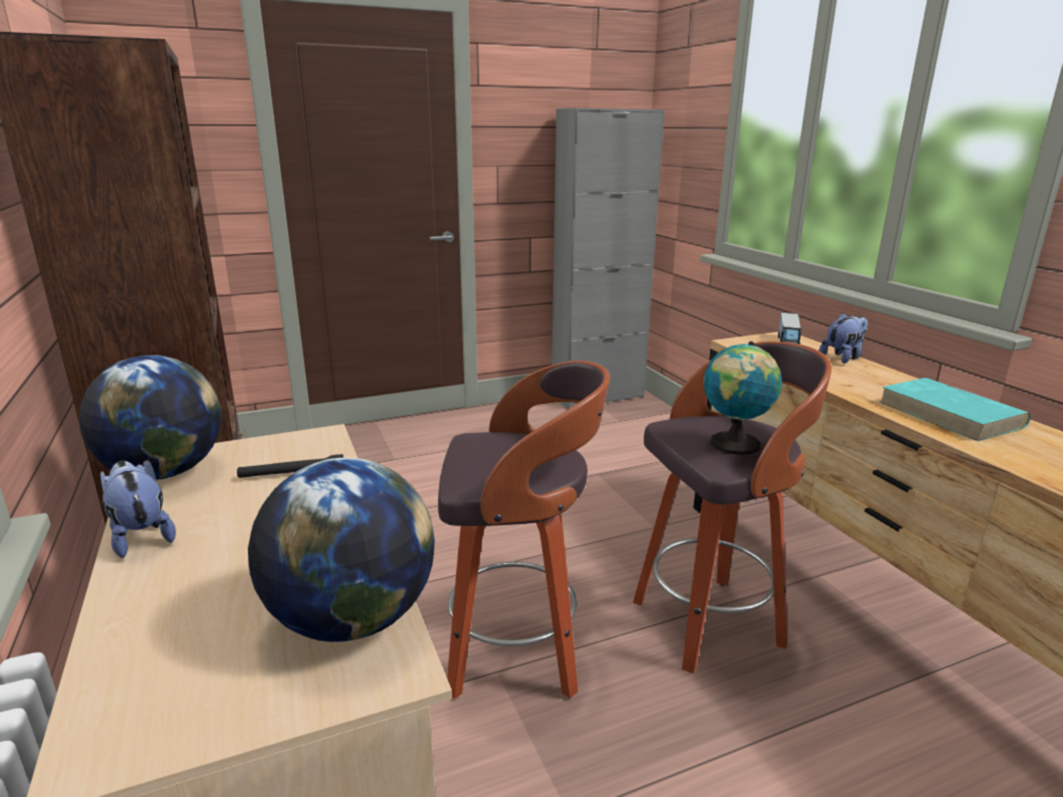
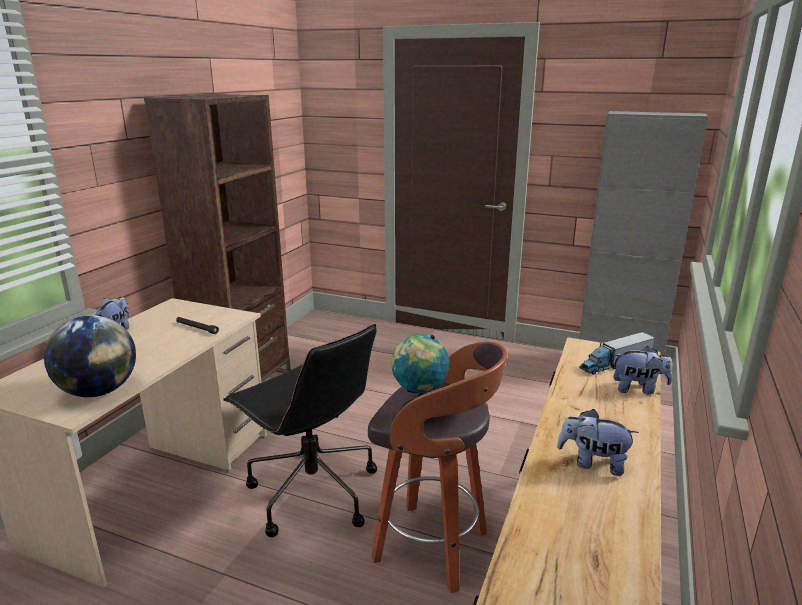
camera: 45 degrees right, 0 degrees up
globe [79,355,222,480] -> none
stool [438,361,610,699] -> black office chair [224,323,377,537]
turquoise book [879,378,1031,441] -> plush toy [557,409,639,476]

